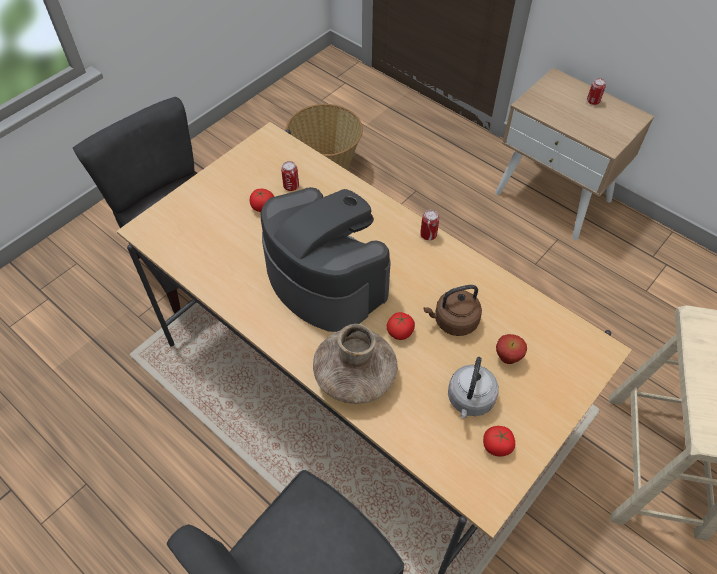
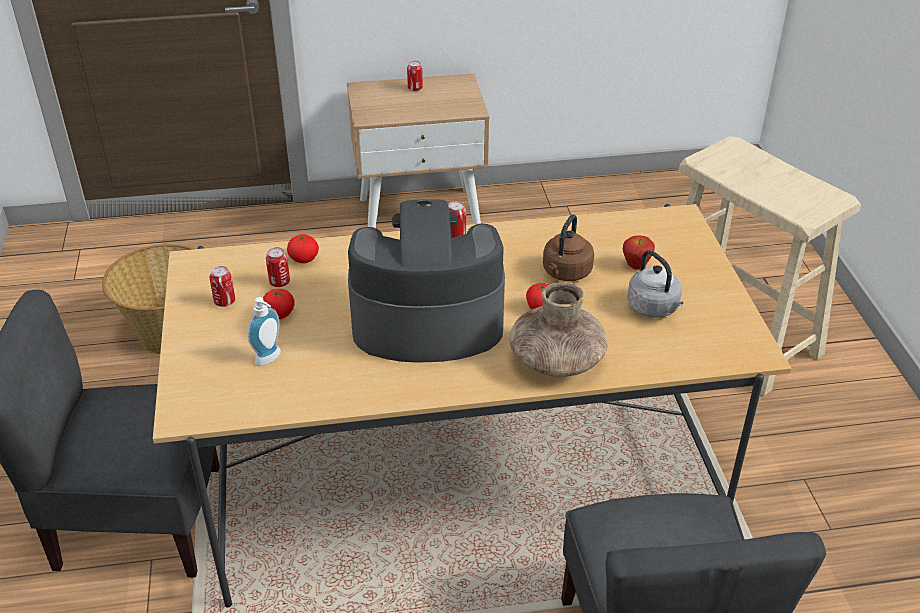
camera: 50 degrees left, 15 degrees down
tomato [483,426,515,457] -> tomato moved to [287,234,319,263]
none -> can [209,266,235,307]
none -> soap dispenser [248,297,281,366]

